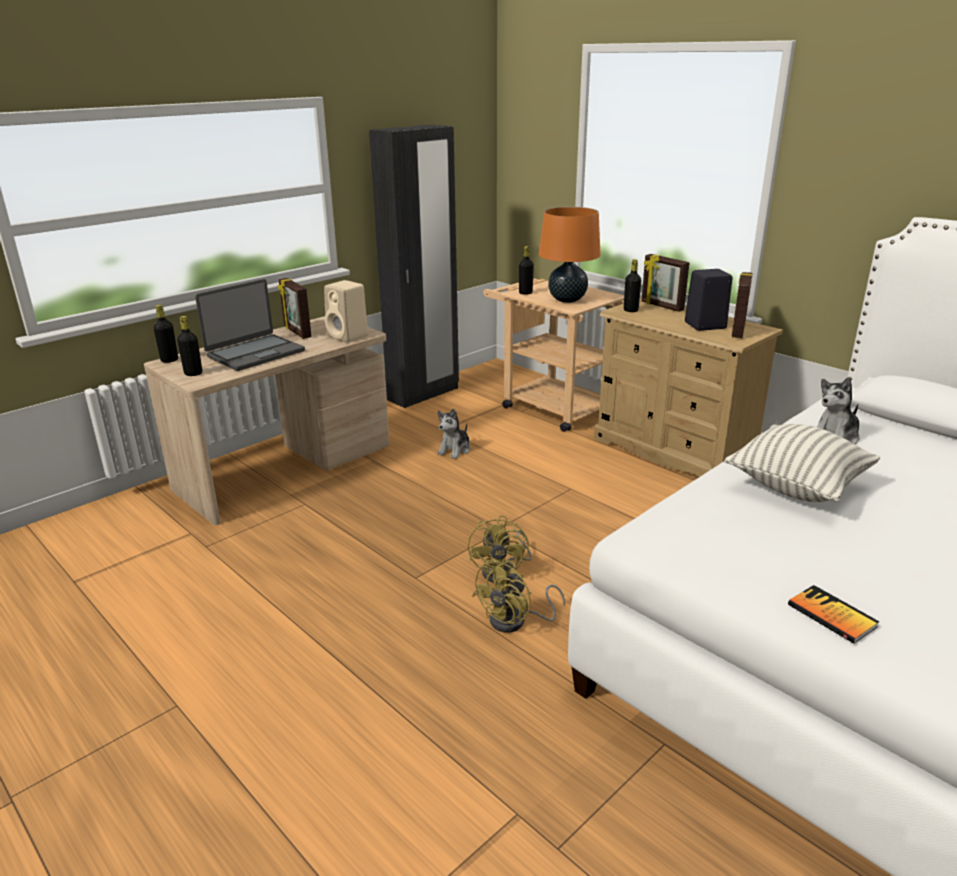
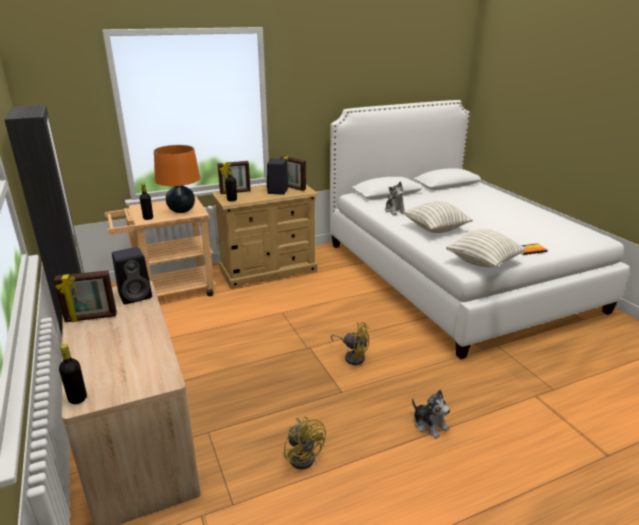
camera: 70 degrees left, 0 degrees up
black bottle [177,316,202,376] -> none
laptop [195,279,305,371] -> none
beige speaker [324,280,368,342] -> black speaker [112,247,152,304]
plush toy [437,408,470,459] -> plush toy moved to [412,390,450,439]
yellow fan [472,559,565,633] -> yellow fan moved to [283,417,326,470]
none -> pillow [446,229,527,267]

